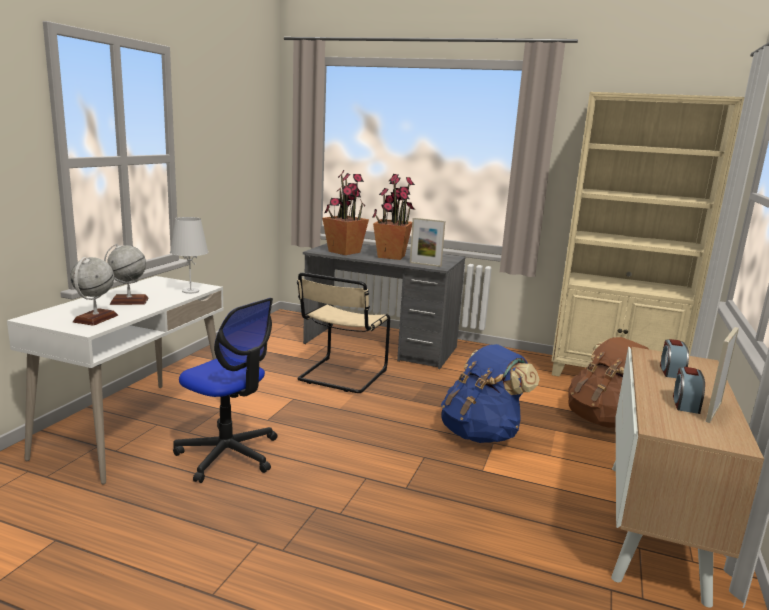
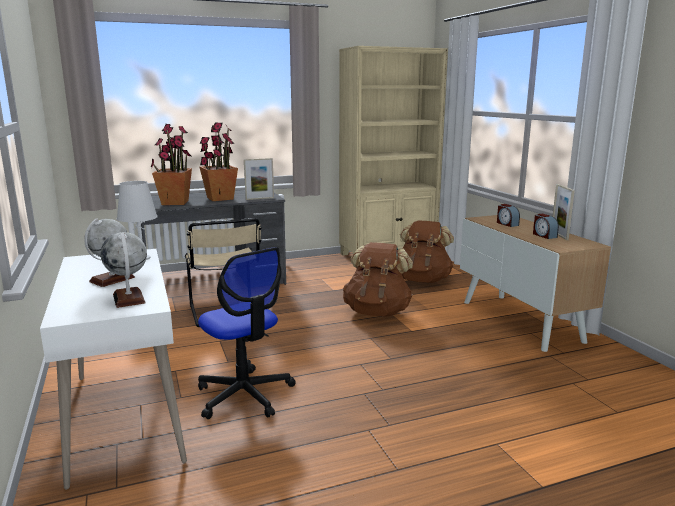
camera: 40 degrees left, 0 degrees up
office chair [173,298,278,483] -> office chair turned 60 degrees clockwise [198,247,296,419]
blue backpack [441,344,540,443] -> brown backpack [343,242,413,317]

